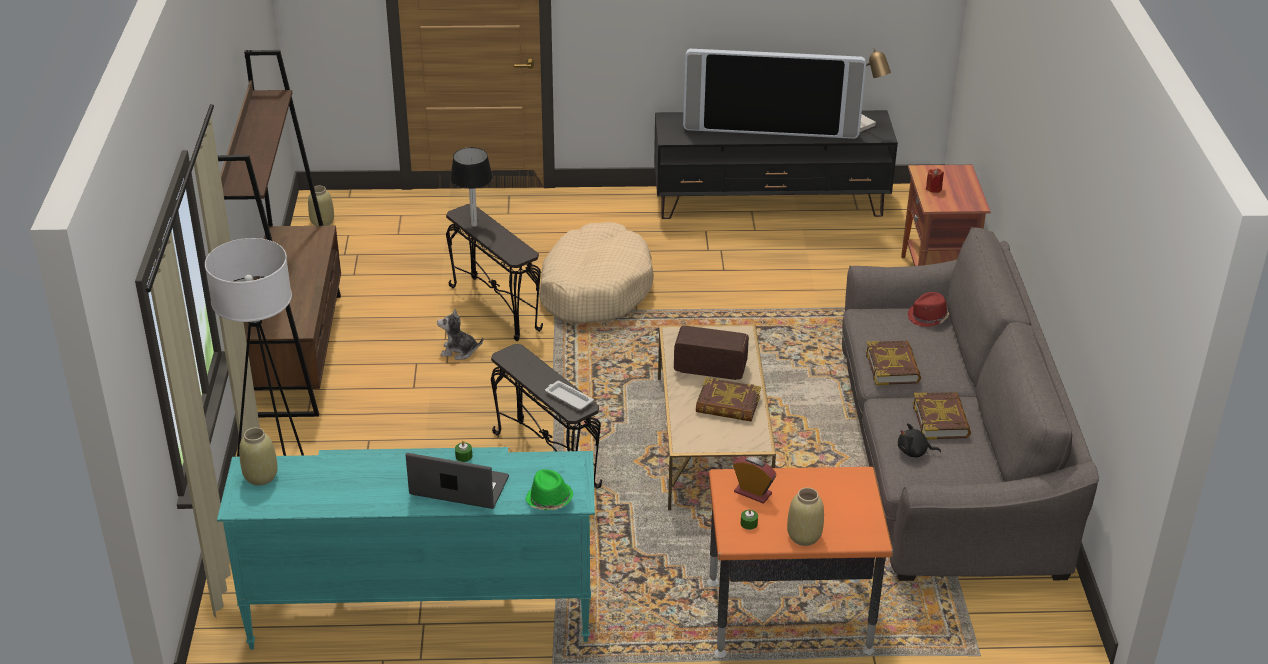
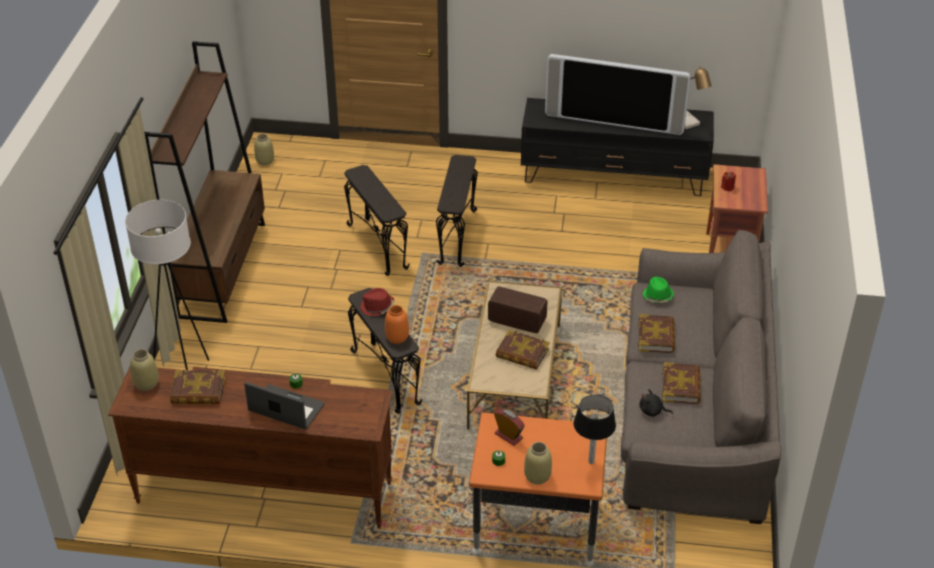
camera: 10 degrees right, 5 degrees up
turquoise cabinet [217,447,595,650] -> brown cabinet [108,367,393,529]
plush toy [437,309,483,360] -> none
table lamp [450,147,493,227] -> table lamp moved to [573,395,616,464]
green hat [525,469,573,510] -> green hat moved to [643,277,674,303]
beige dog bed [539,222,654,323] -> black side table [436,155,478,267]
white tray [545,381,594,410] -> orange vase [385,305,409,344]
red hat [908,292,949,327] -> red hat moved to [360,288,394,316]
none -> book [170,370,225,404]

